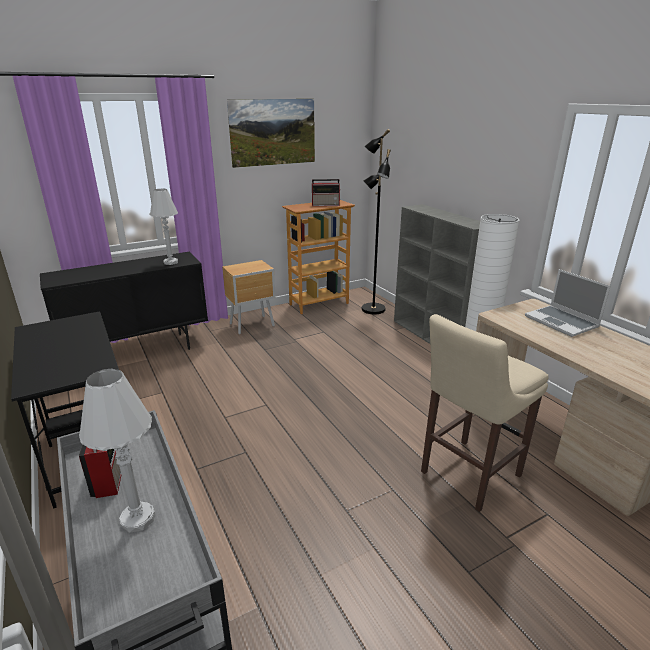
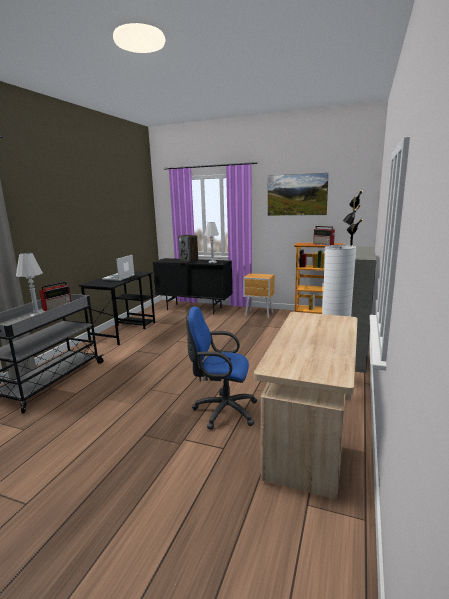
camera: 50 degrees right, 10 degrees down
beige stool [421,314,549,512] -> blue office chair [186,307,258,430]
laptop [525,269,611,337] -> laptop moved to [102,255,135,281]
none -> speaker [178,235,199,263]

